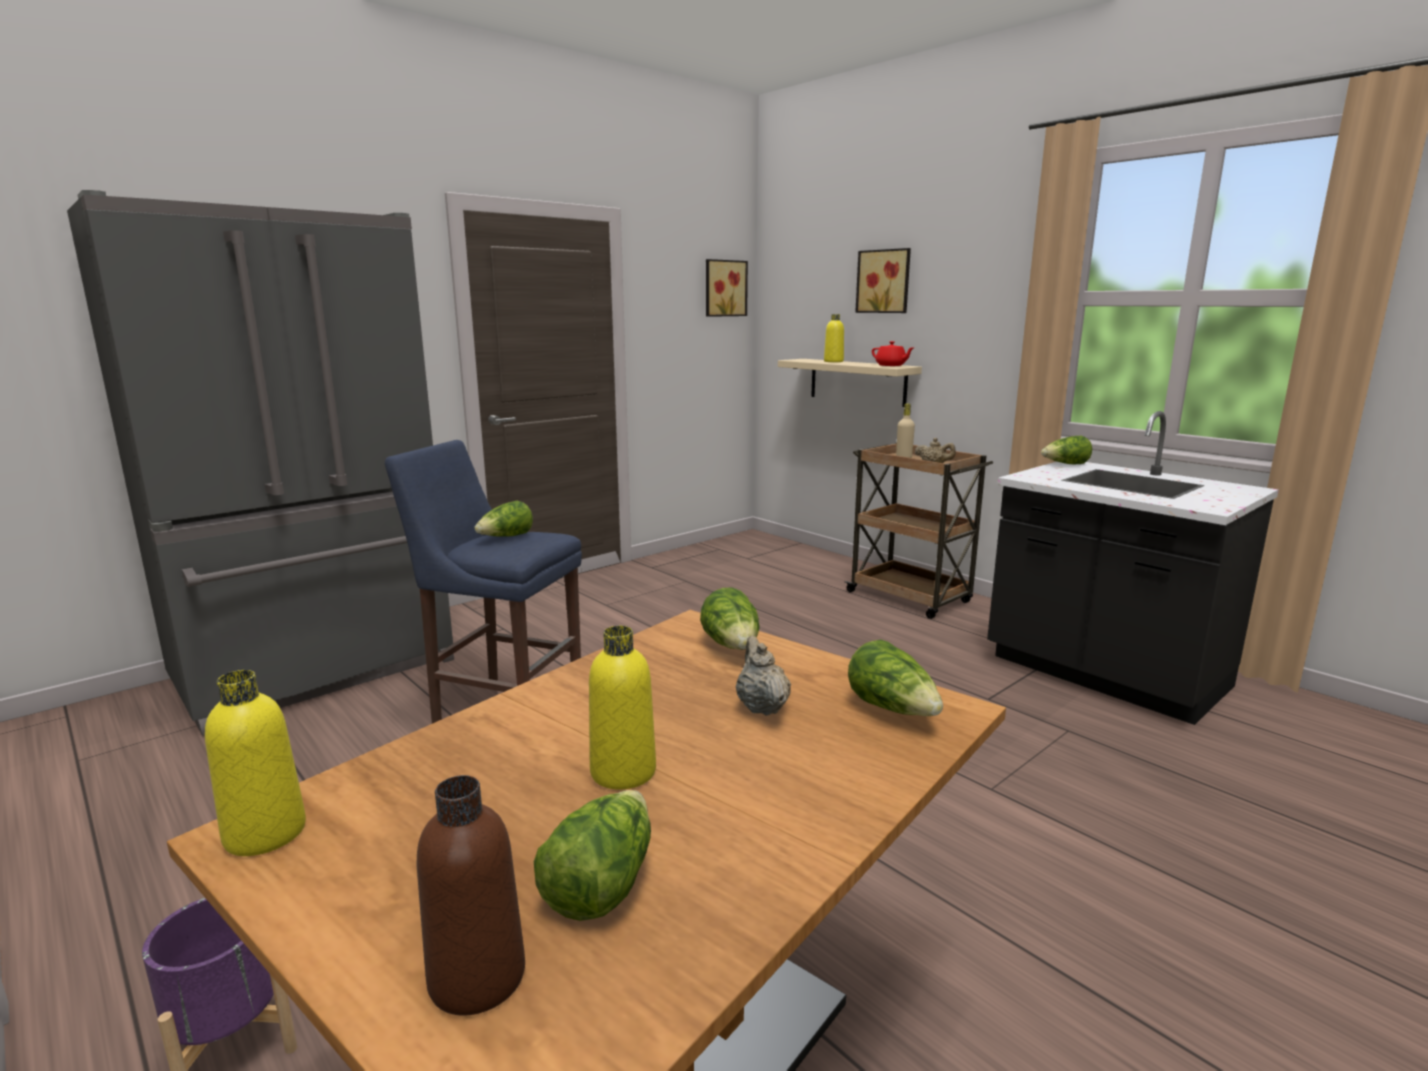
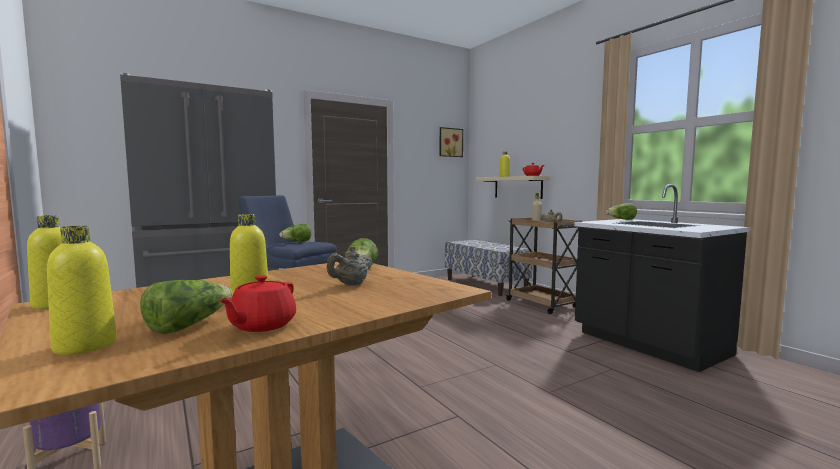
camera: 10 degrees right, 10 degrees down
brown bottle [417,775,525,1016] -> yellow bottle [47,226,117,355]
beige teapot [736,636,791,716] -> beige teapot turned 135 degrees counterclockwise [326,246,372,285]
lettuce [848,639,943,716] -> none
picture [855,248,911,313] -> none
none -> red teapot [219,275,296,332]
none -> bench [445,239,532,296]

